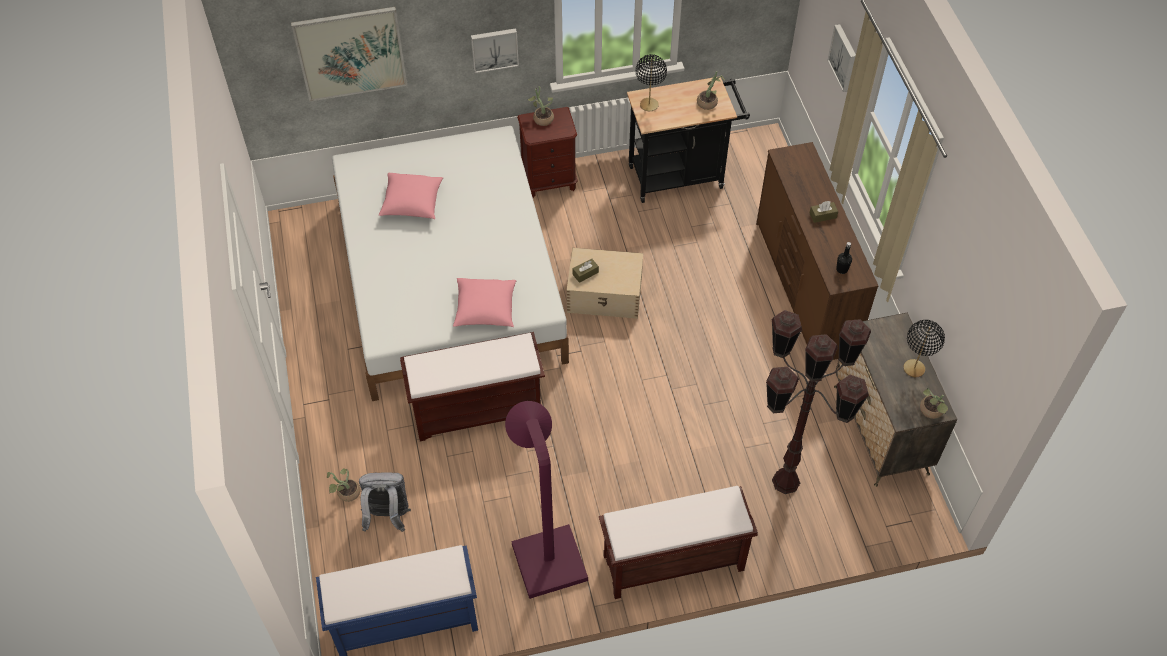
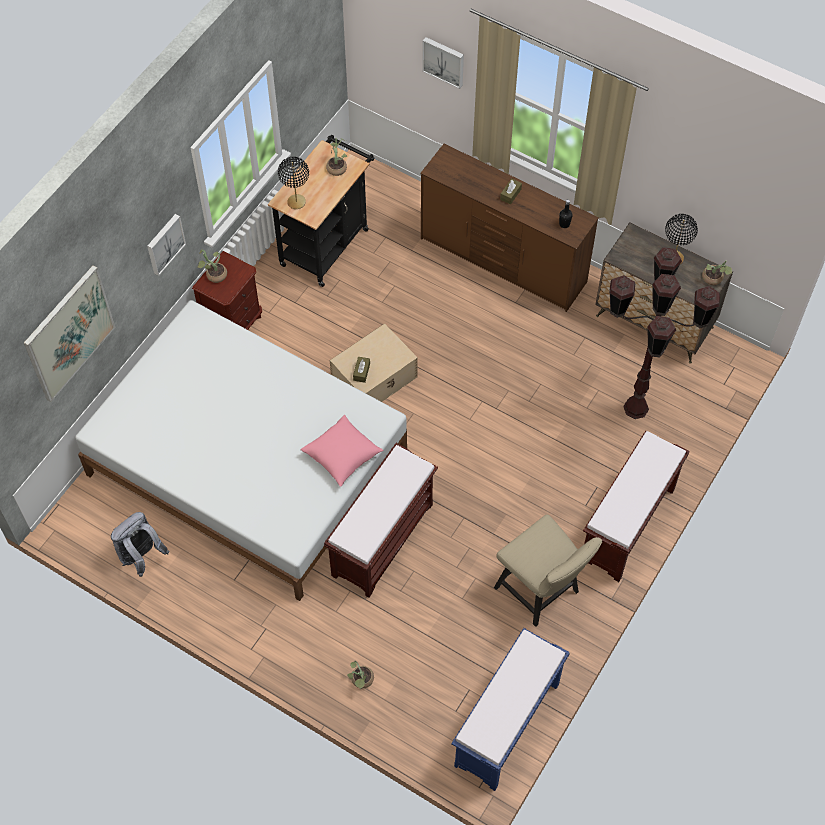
camera: 45 degrees left, 5 degrees up
grey backpack [359,472,411,532] -> grey backpack moved to [111,512,169,577]
pink pillow [379,173,443,219] -> none
purple floor lamp [505,401,588,599] -> beige chair [494,515,602,627]

